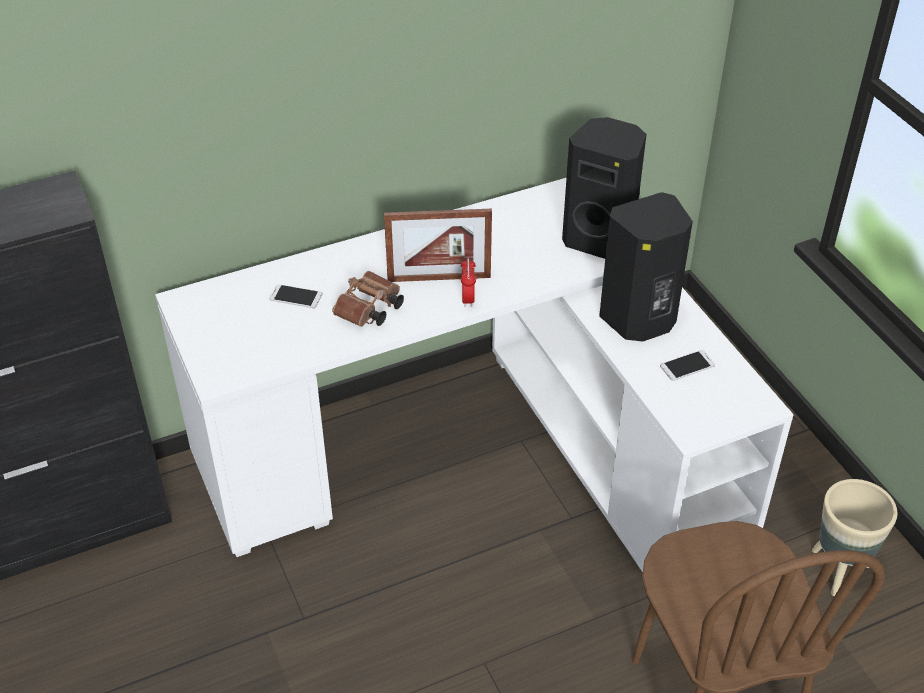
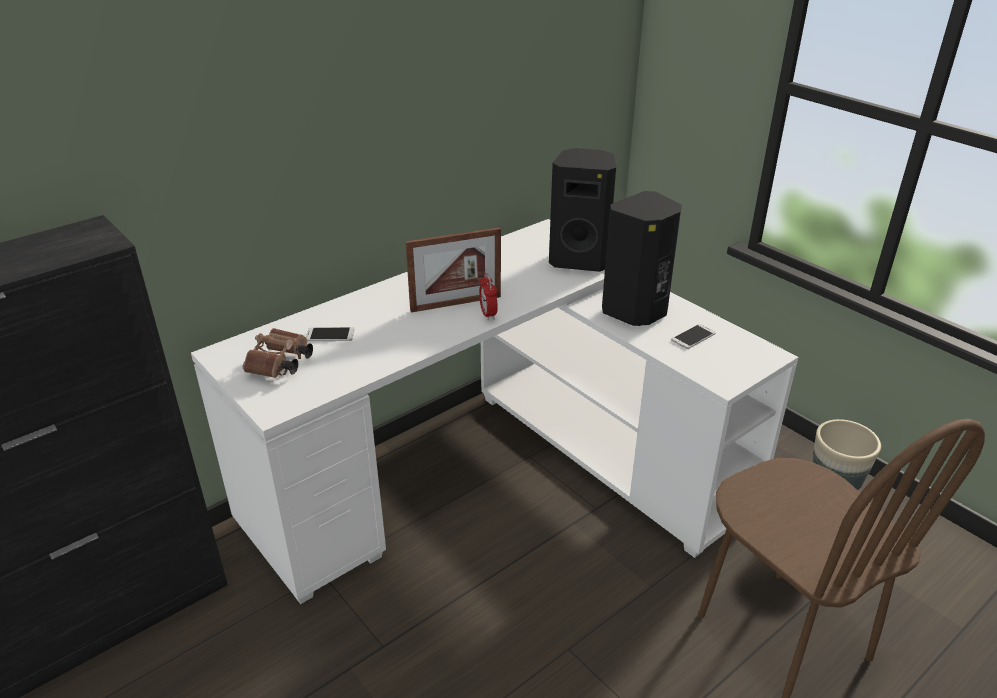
camera: 15 degrees left, 10 degrees down
brown binoculars [332,271,404,327] -> brown binoculars moved to [243,328,313,378]

